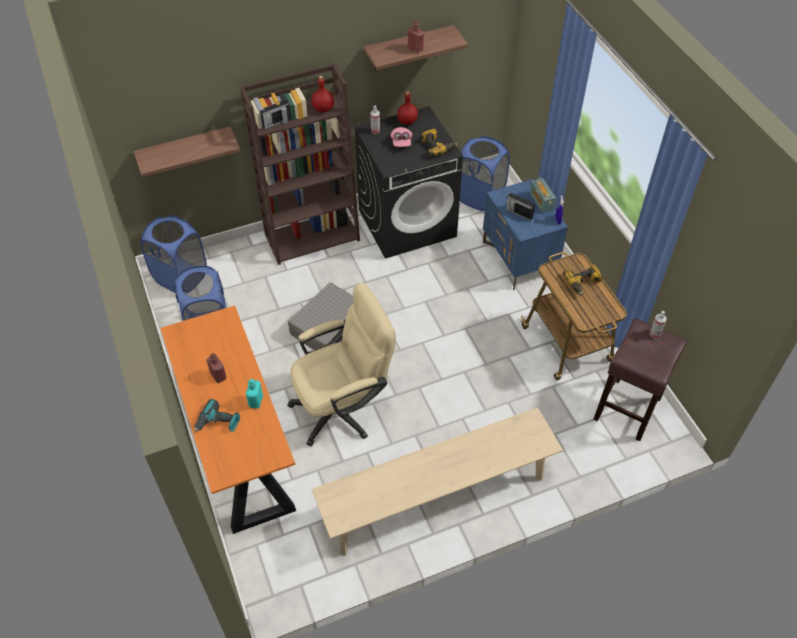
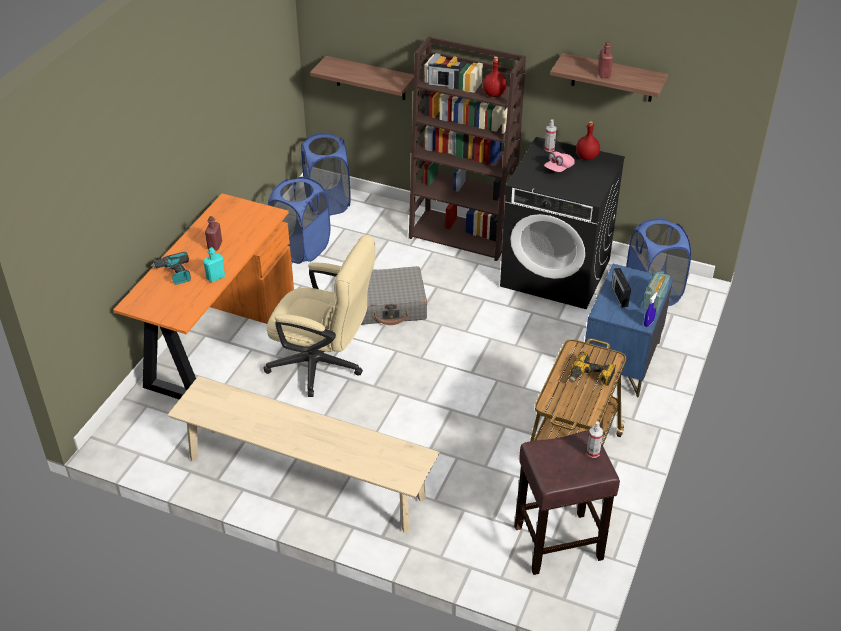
camera: 45 degrees right, 10 degrees down
power drill [421,129,458,157] -> none

